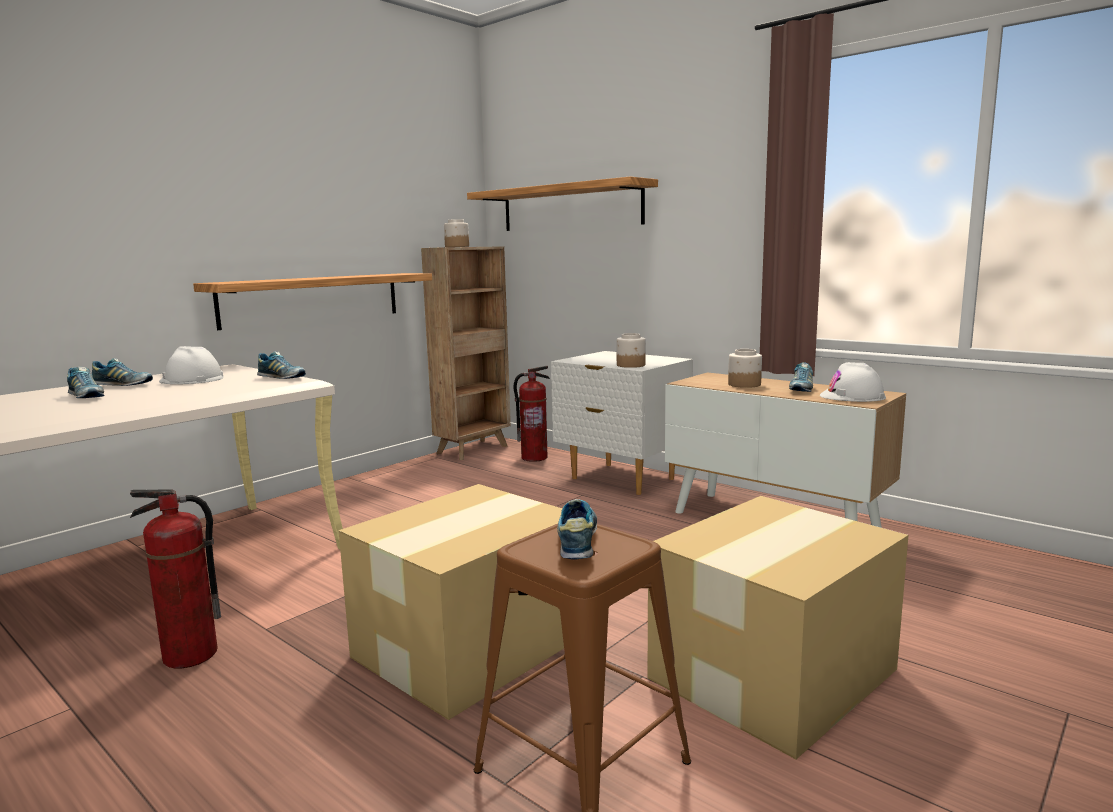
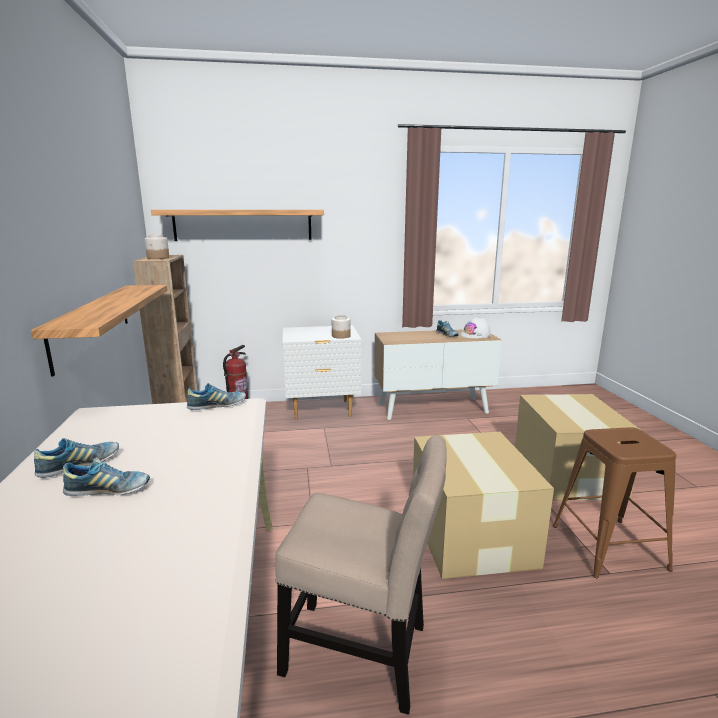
camera: 50 degrees left, 5 degrees up
fire extinguisher [130,489,221,668] -> beige chair [275,435,447,715]
white hard hat [159,346,224,384] -> none
shoe [557,499,597,560] -> none
jar [728,349,762,388] -> none

